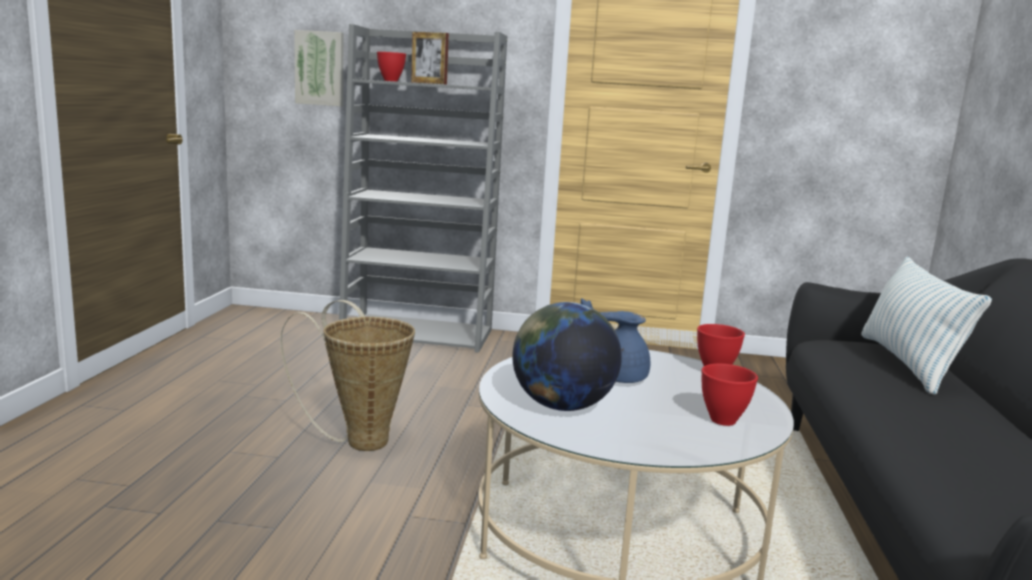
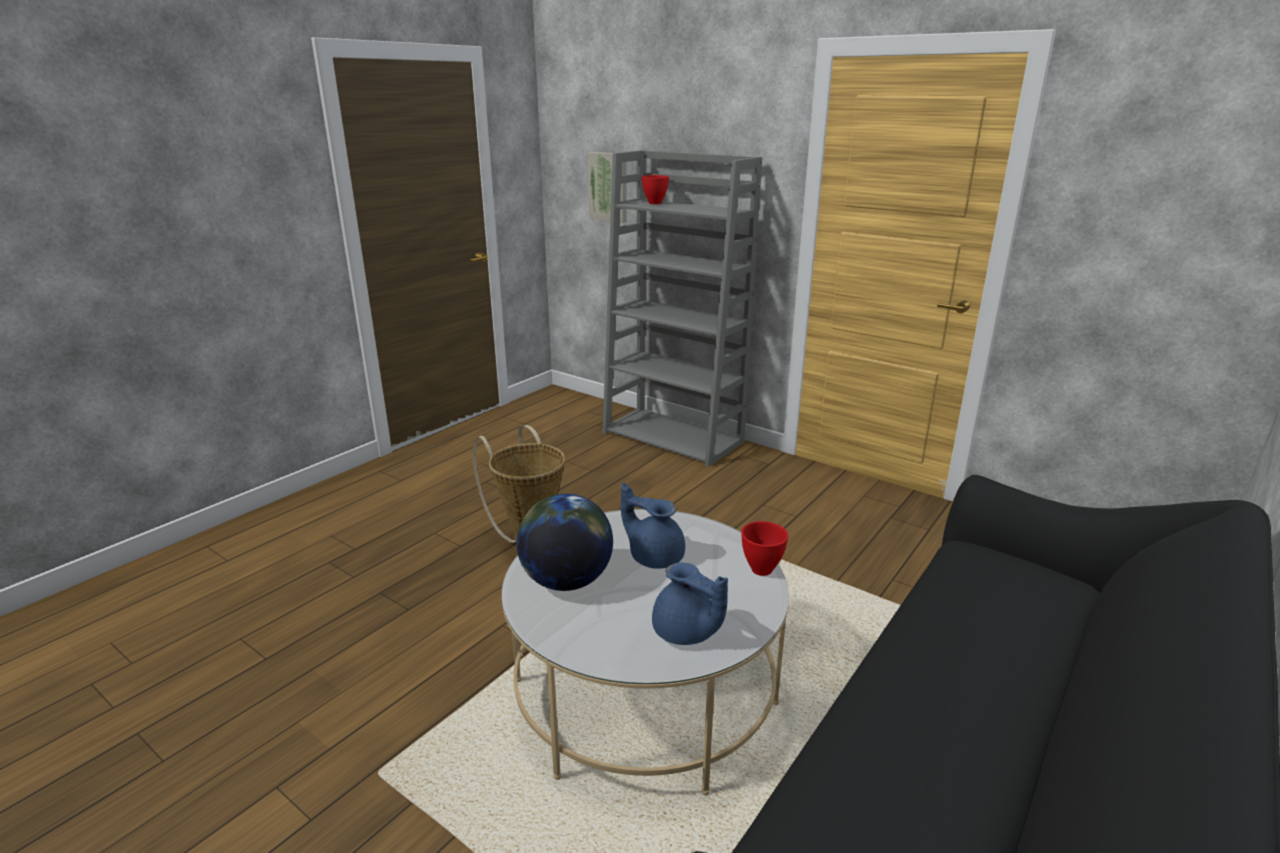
camera: 30 degrees right, 10 degrees up
picture frame [411,32,449,84] -> none
red bowl [702,364,758,426] -> blue teapot [652,563,728,645]
pillow [861,256,992,395] -> none

